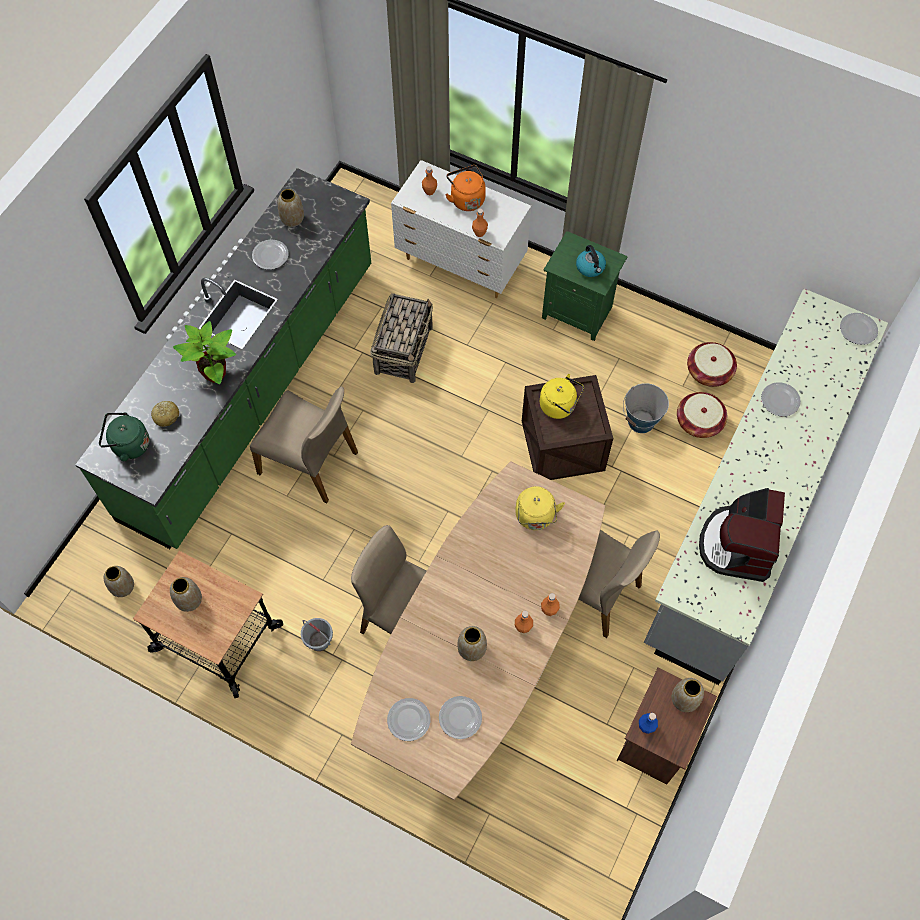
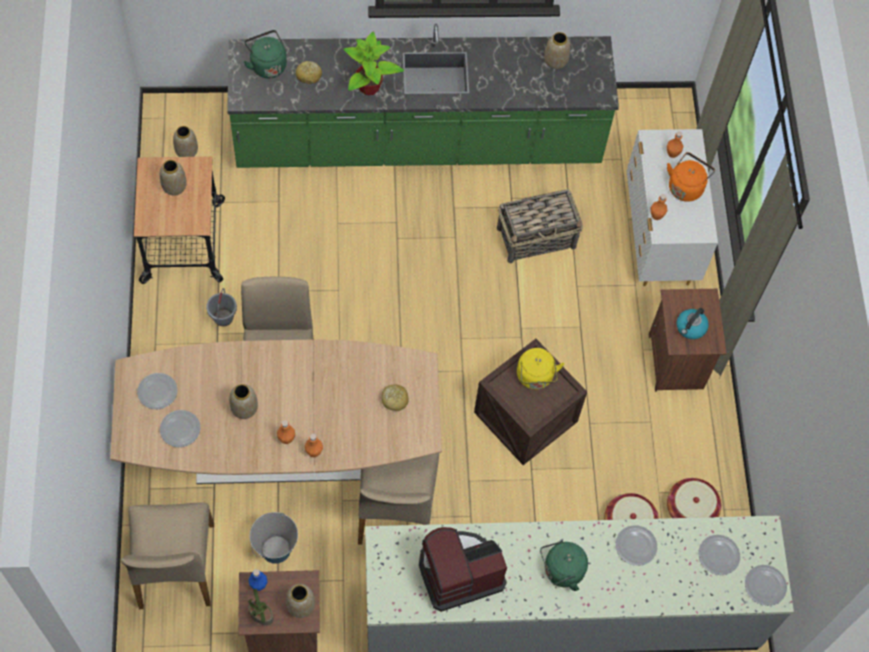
camera: 55 degrees right, 0 degrees up
beige chair [250,386,358,503] -> beige chair moved to [121,503,214,609]
plate [252,240,289,270] -> plate moved to [698,535,740,575]
yellow kettle [515,486,565,530] -> bread [382,385,409,411]
green nightstand [542,231,628,341] -> brown nightstand [649,289,727,392]
bucket [623,383,669,433] -> bucket moved to [250,512,298,564]
none -> potted plant [248,589,274,625]
none -> green kettle [540,541,588,591]

